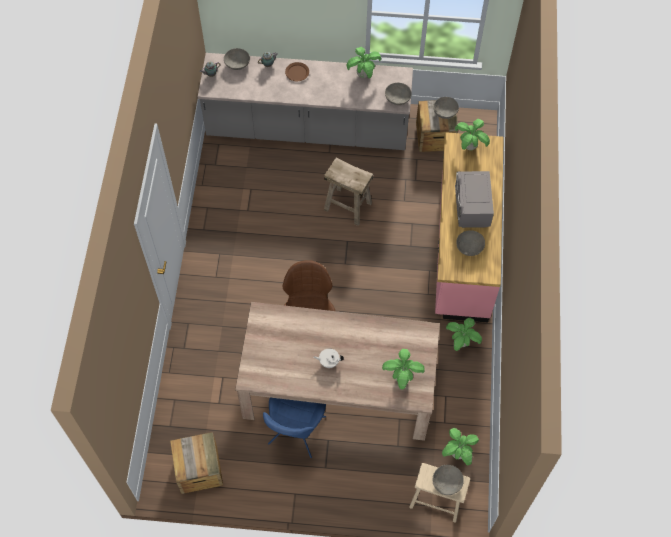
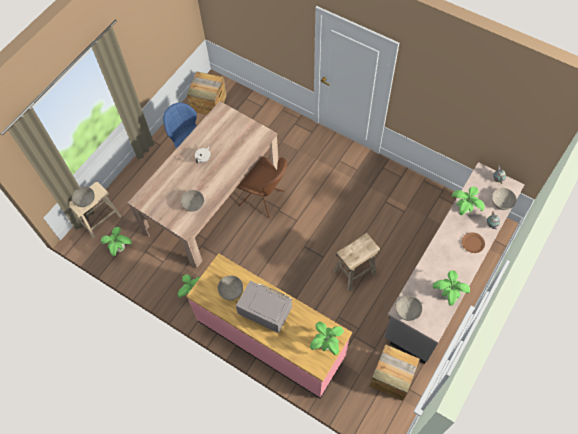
camera: 120 degrees right, 0 degrees up
potted plant [382,349,425,390] -> potted plant moved to [452,186,485,215]
grey bowl [433,97,459,119] -> grey bowl moved to [181,190,204,212]

